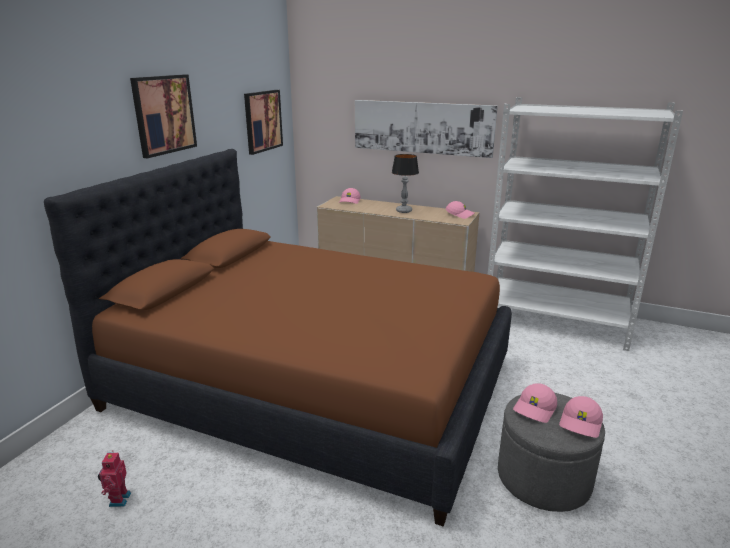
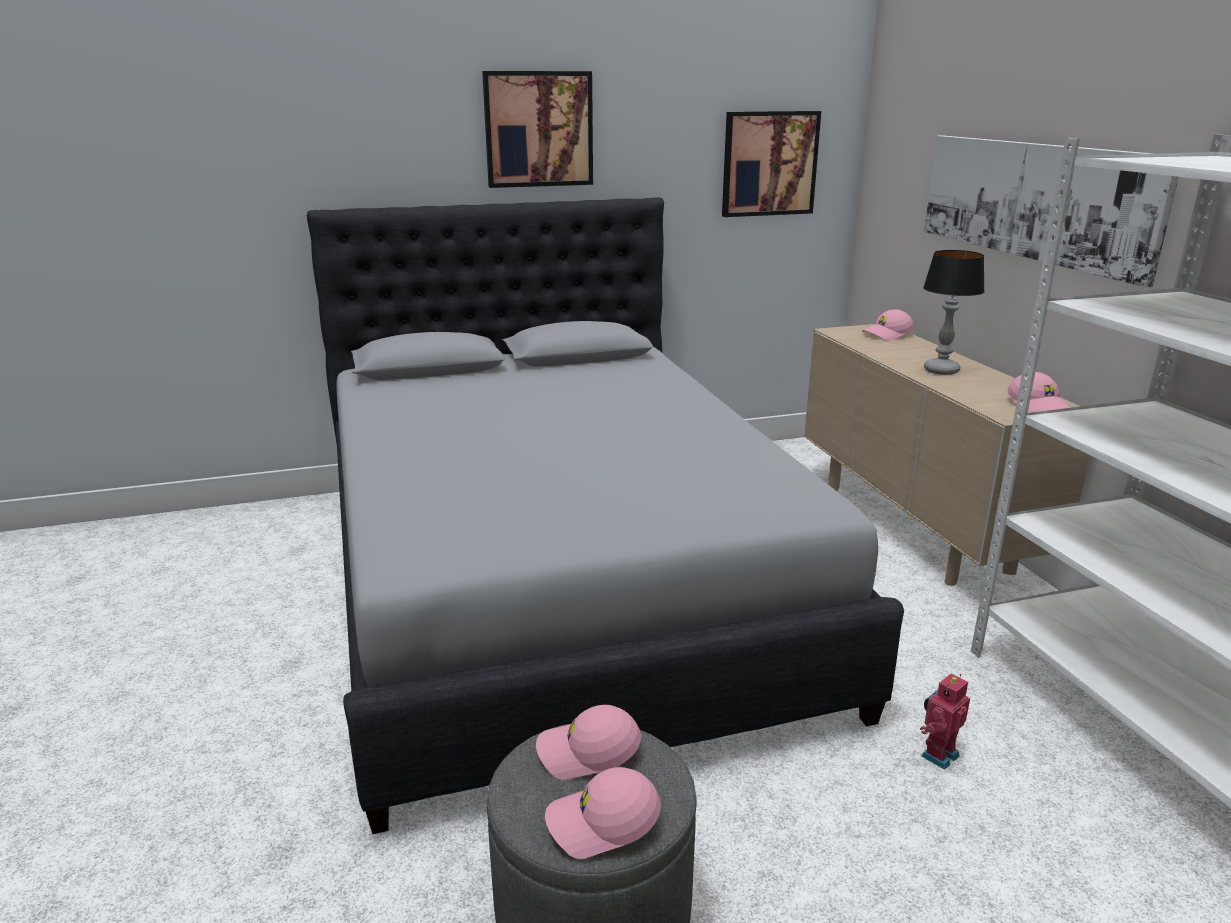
camera: 50 degrees right, 0 degrees up
brown bed [44,149,512,526] -> grey bed [307,198,904,834]
toy robot [98,450,131,507] -> toy robot moved to [920,674,970,770]

